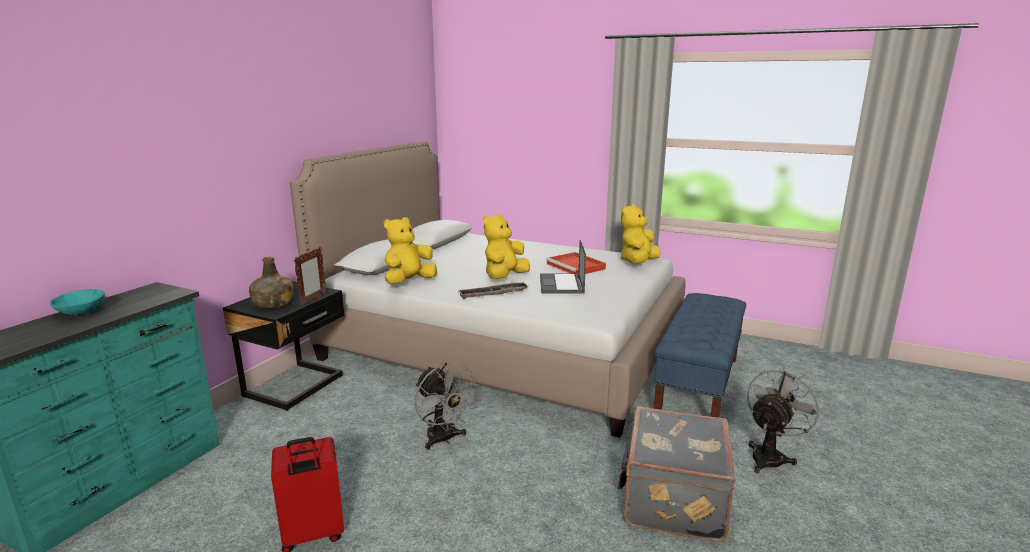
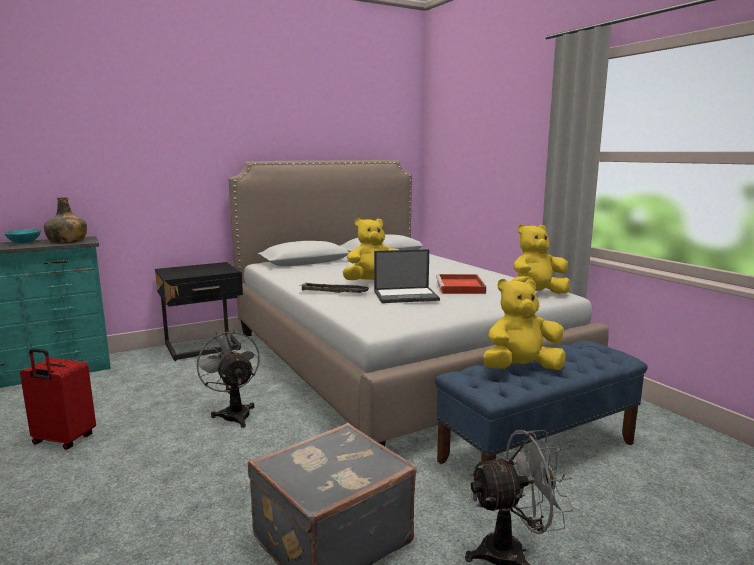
camera: 35 degrees right, 5 degrees down
green bottle [249,257,294,309] -> green bottle moved to [44,197,87,244]
picture frame [294,247,326,306] -> none
yellow plush toy [384,217,437,284] -> yellow plush toy moved to [483,278,566,370]
grey fan [415,362,482,450] -> grey fan turned 150 degrees clockwise [194,329,260,428]
laptop [540,240,586,294] -> laptop turned 135 degrees counterclockwise [374,249,440,303]

